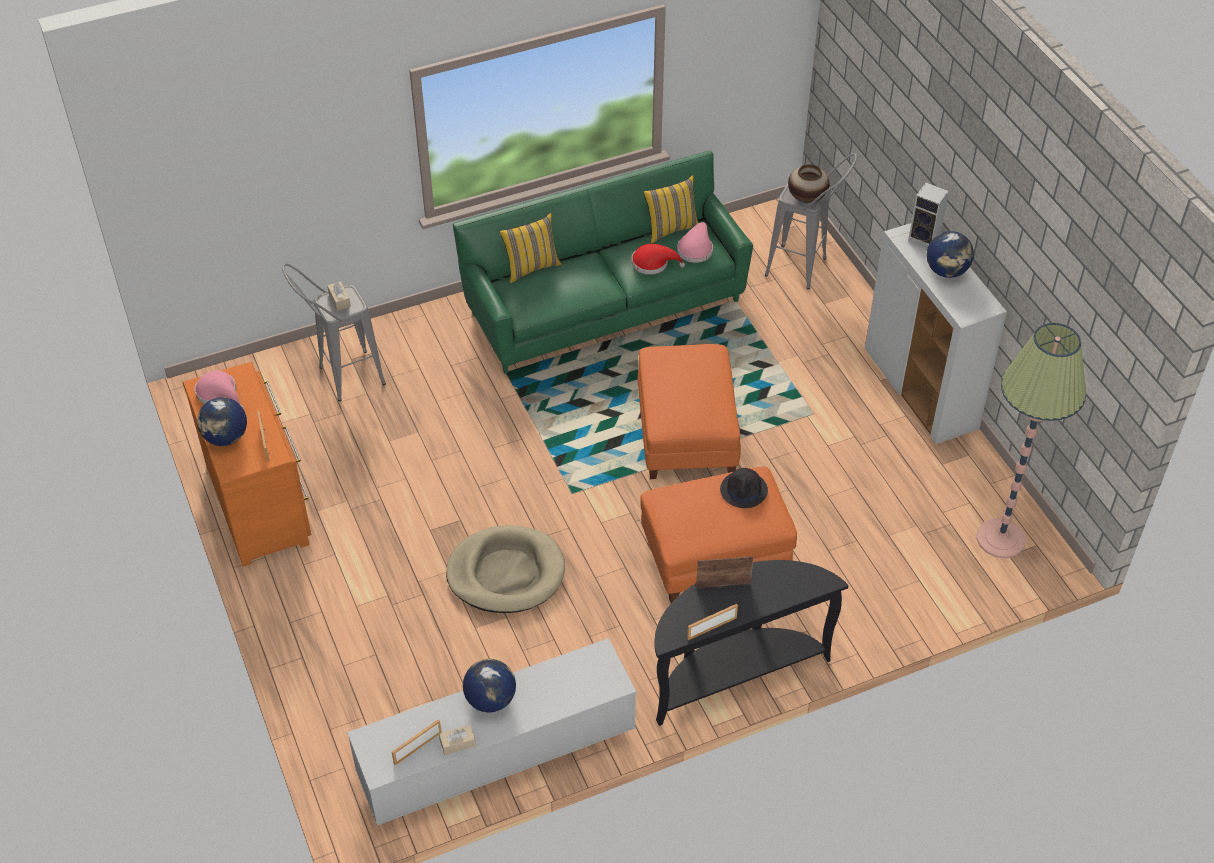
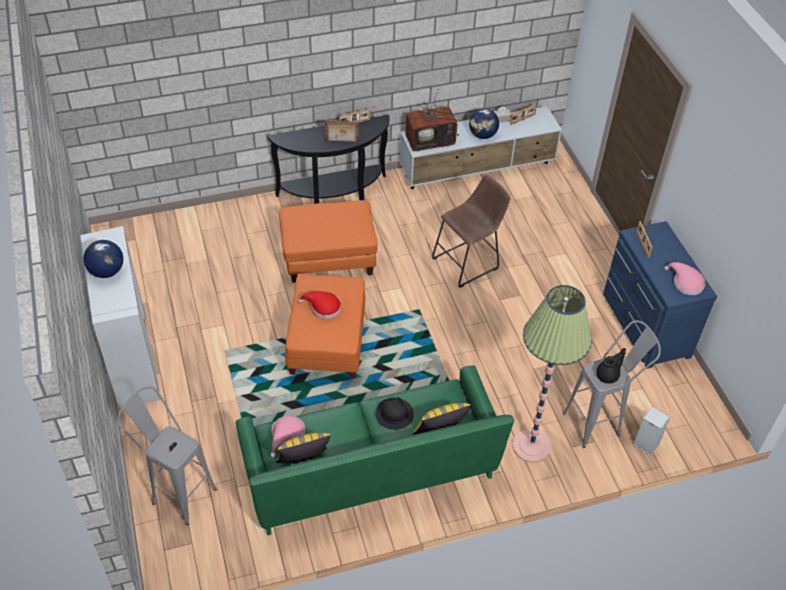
camera: 175 degrees left, 0 degrees up
orange dresser [183,362,311,567] -> blue dresser [603,221,717,369]
globe [197,397,247,446] -> none
beige tissue box [327,281,351,311] -> black teapot [596,348,626,384]
beige dog bed [446,525,565,613] -> brown stool [432,175,510,288]
red hat [632,244,685,275] -> red hat moved to [298,291,341,319]
black hat [720,468,768,508] -> black hat moved to [376,397,414,430]
vase [788,164,829,203] -> none
speaker [908,182,949,249] -> speaker moved to [633,406,670,456]
floor lamp [977,323,1087,559] -> floor lamp moved to [512,285,592,463]
none -> television [405,88,459,151]

